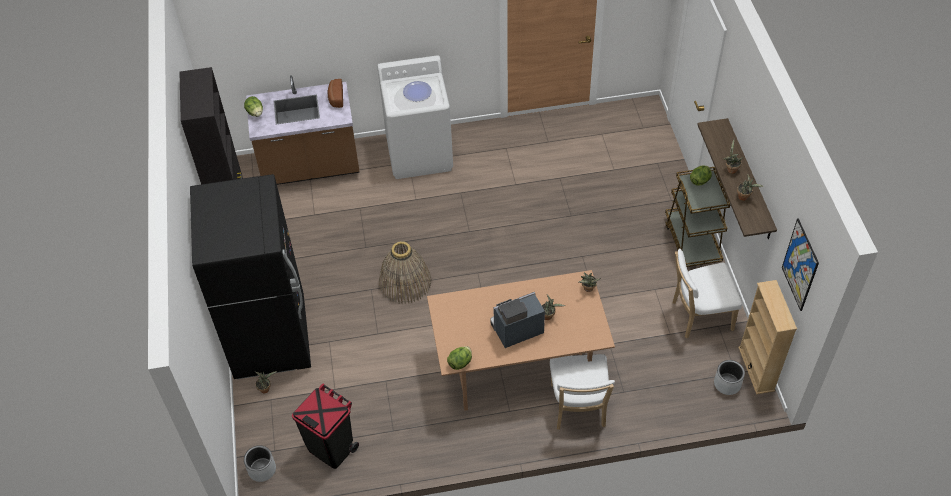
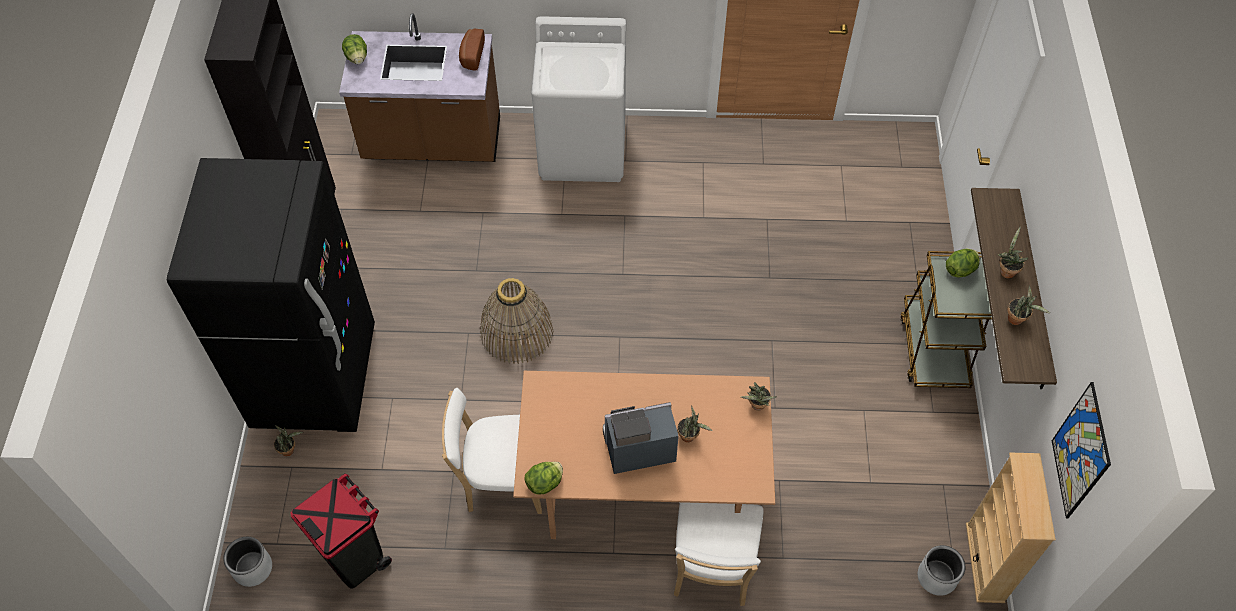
camera: 10 degrees right, 5 degrees up
plate [403,81,432,101] -> none
white chair [672,248,742,338] -> white chair moved to [442,388,542,514]

